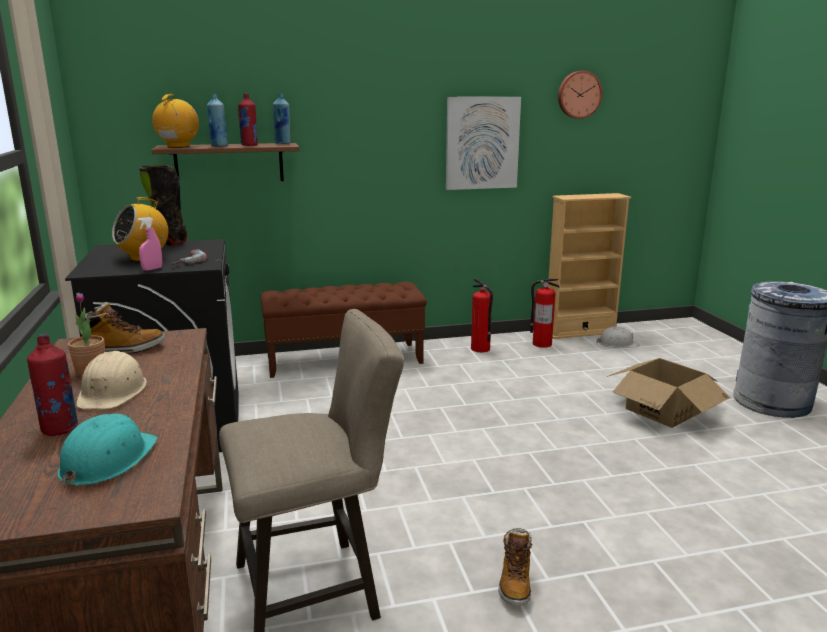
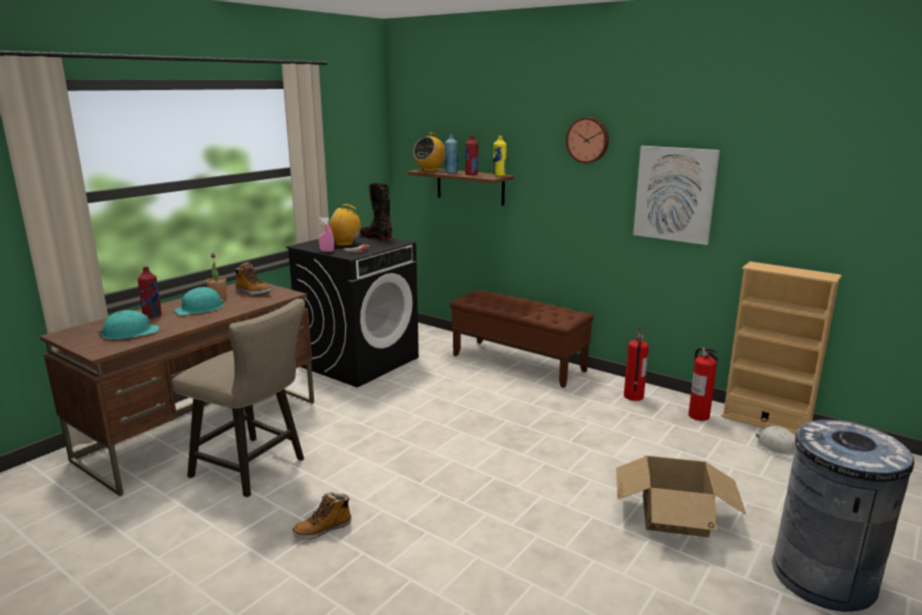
camera: 50 degrees right, 0 degrees up
beige hard hat [76,351,147,409] -> turquoise hard hat [174,287,224,315]
radio [152,94,199,148] -> radio turned 150 degrees clockwise [413,132,445,172]
blue bottle [273,93,291,144] -> yellow bottle [493,135,507,176]
wall clock [558,71,602,119] -> wall clock moved to [566,117,609,163]

